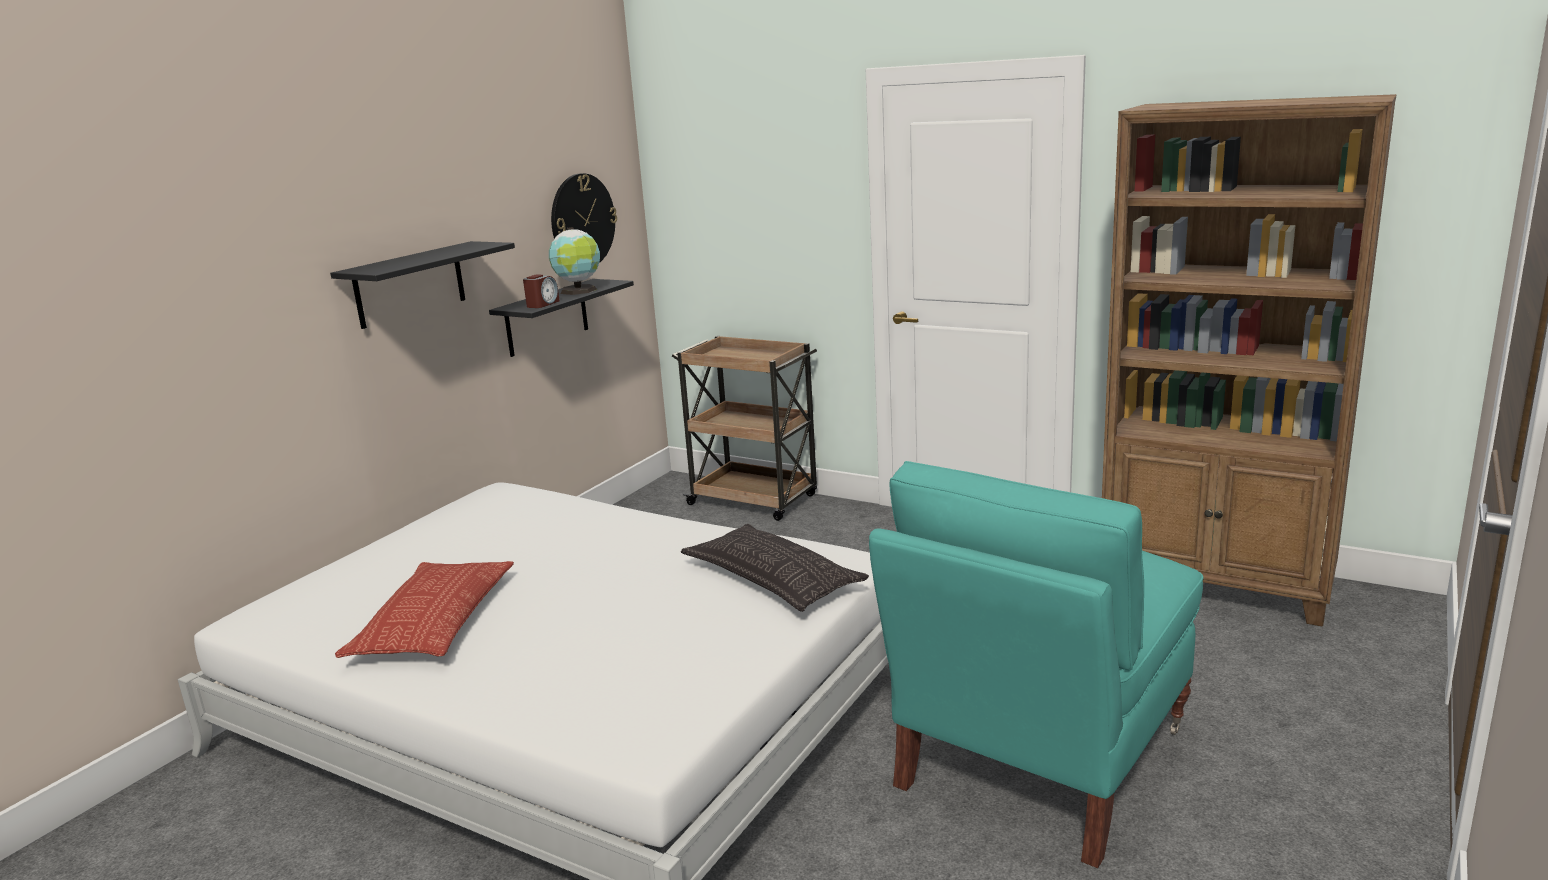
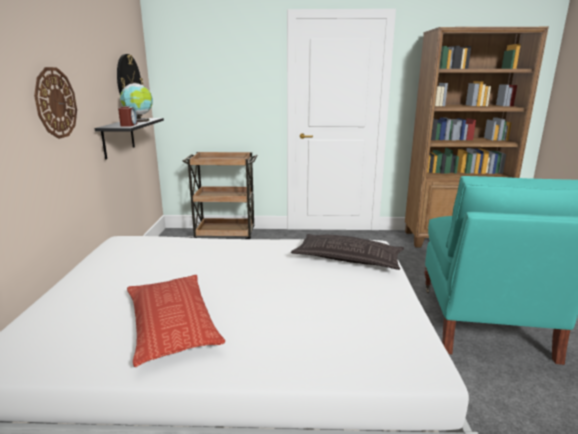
camera: 30 degrees left, 0 degrees up
black shelf [330,241,515,329] -> wall clock [34,67,77,139]

